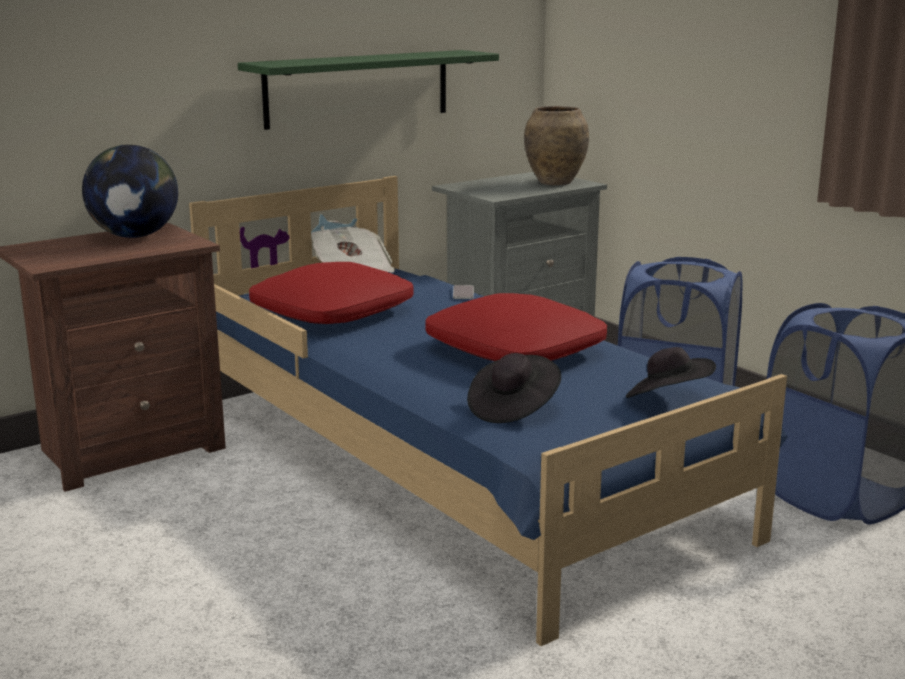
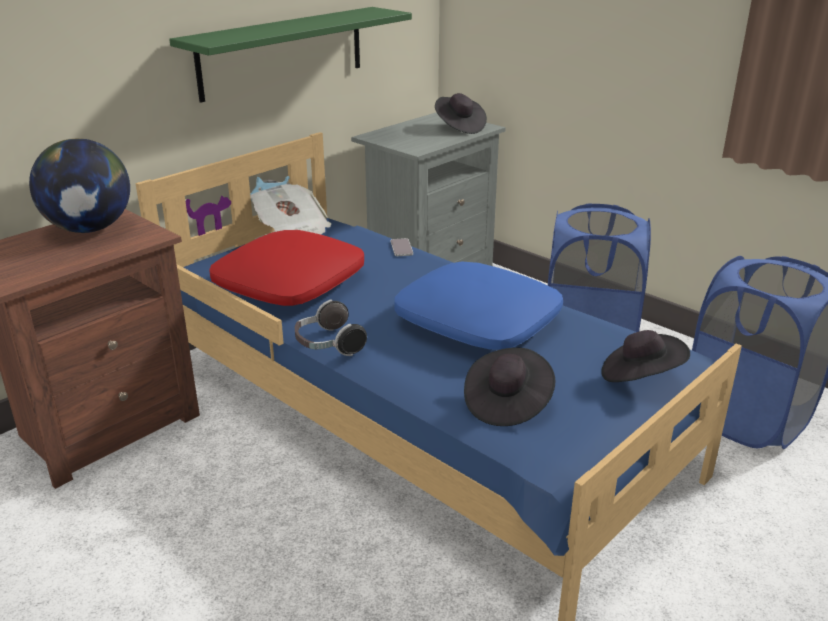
camera: 10 degrees left, 10 degrees up
red pillow [425,293,607,361] -> blue pillow [394,262,563,350]
brown vase [524,106,589,185] -> black hat [435,93,487,134]
none -> headphones [295,299,367,356]

